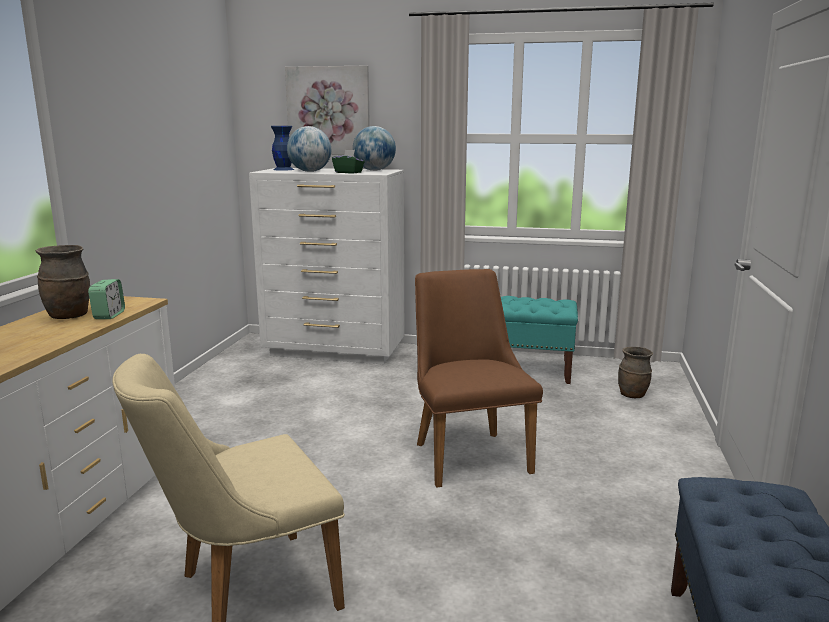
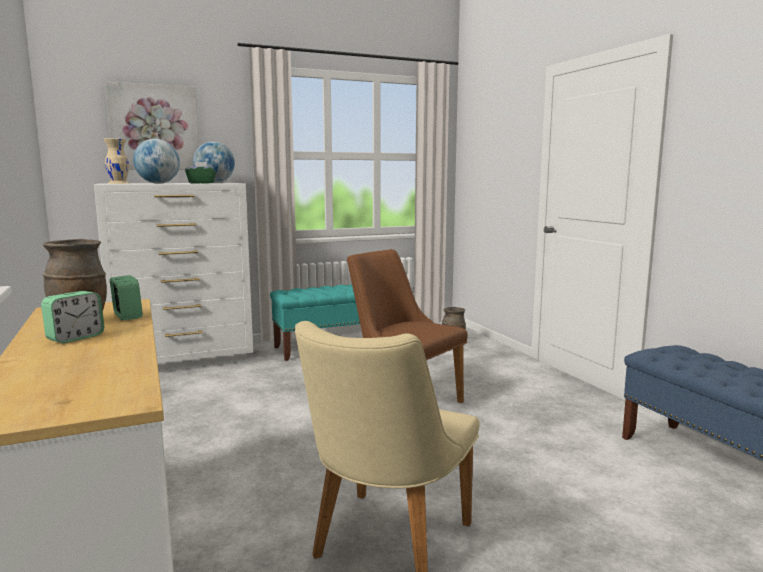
camera: 35 degrees left, 5 degrees down
blue vase [271,126,294,171] -> beige vase [103,138,130,184]
none -> alarm clock [41,291,104,343]

